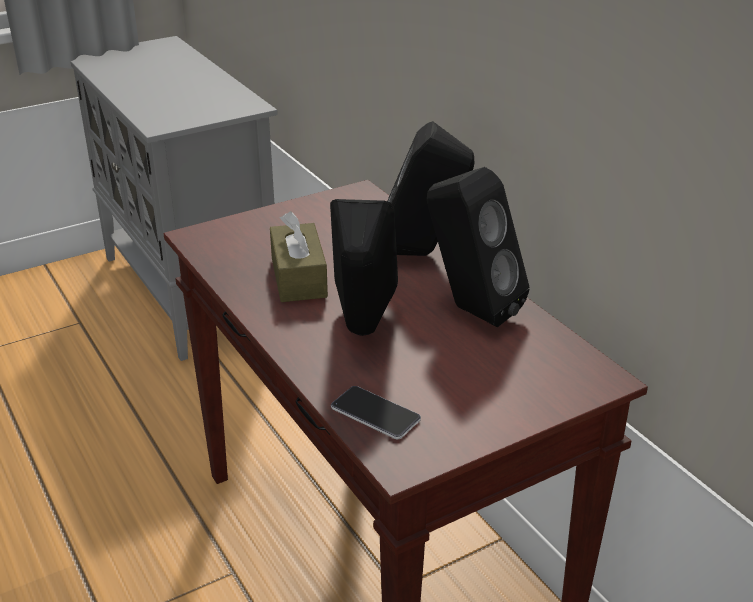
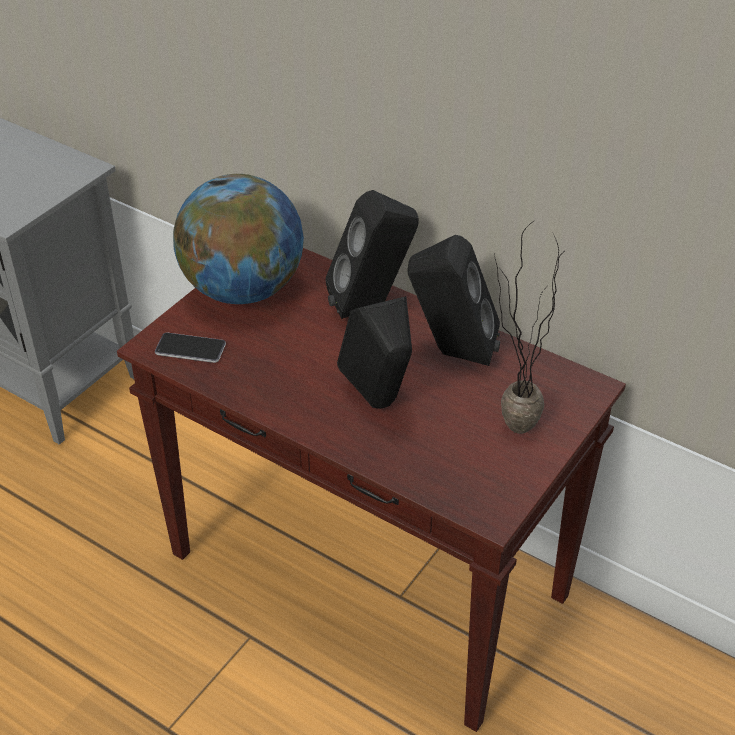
camera: 25 degrees left, 10 degrees up
brown tissue box [270,211,328,302] -> none
phone [331,386,421,439] -> phone moved to [155,332,226,363]
none -> globe [173,174,304,304]
none -> potted plant [494,221,565,434]

